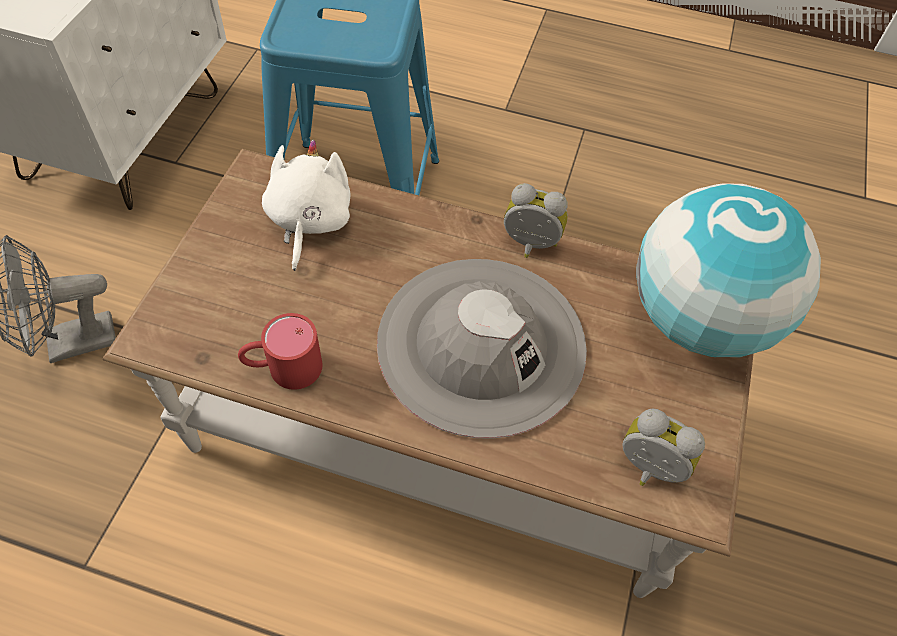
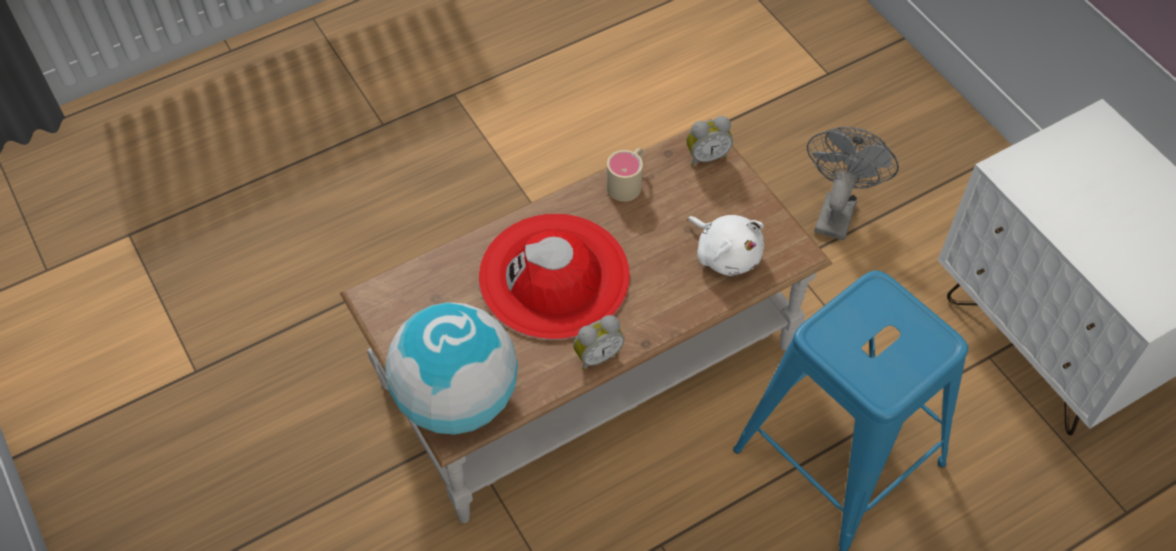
camera: 135 degrees right, 0 degrees up
red mug [238,313,322,390] -> beige mug [606,148,643,202]
grey hat [377,259,587,438] -> red hat [479,214,630,340]
alarm clock [622,409,705,486] -> alarm clock moved to [686,116,733,166]

